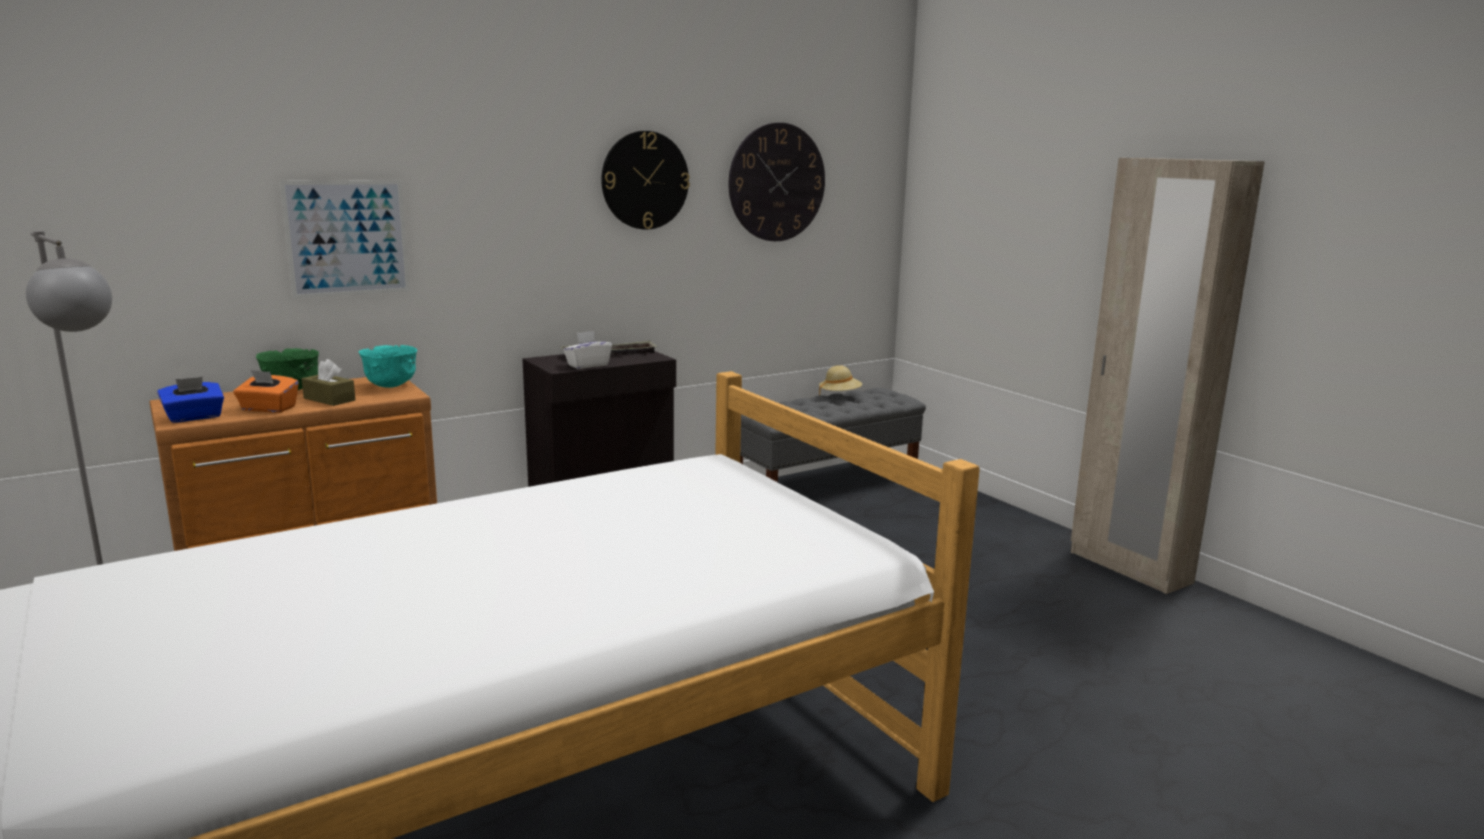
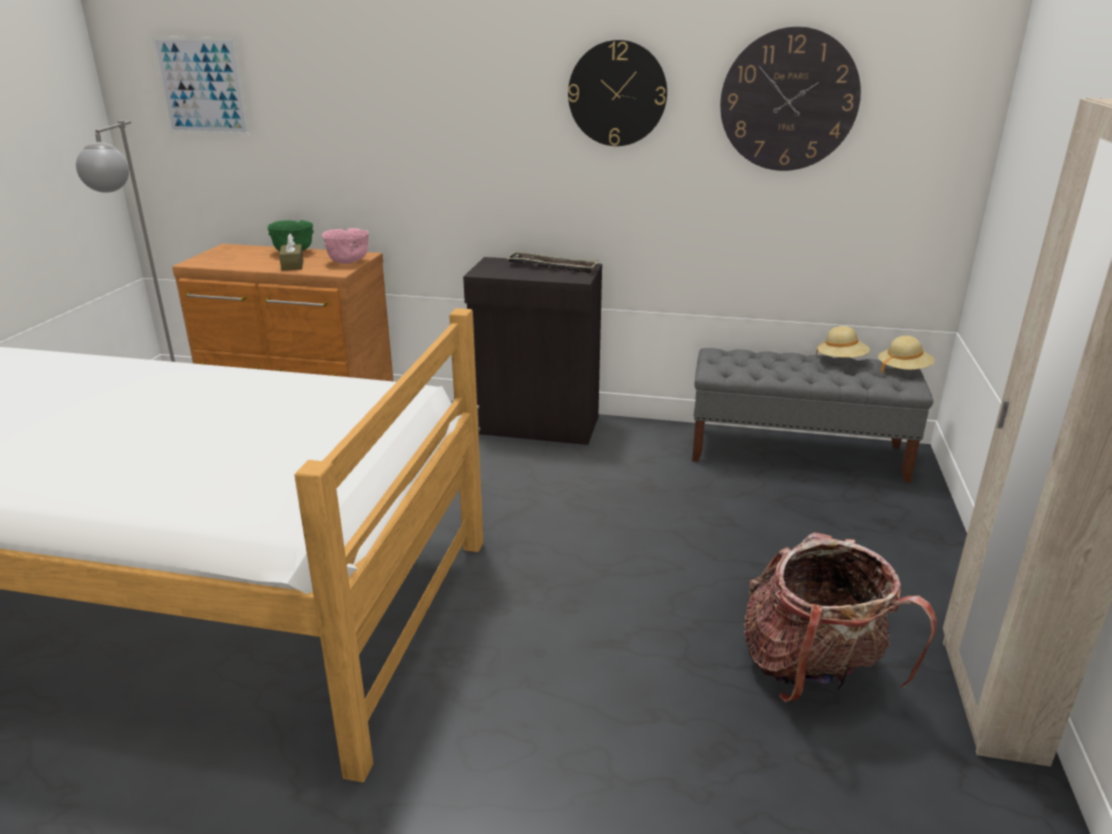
camera: 45 degrees right, 10 degrees up
blue tissue box [157,377,224,423] -> none
orange tissue box [233,370,299,413] -> none
picture [280,180,410,298] -> picture moved to [151,37,250,135]
turquoise bowl [359,345,417,388] -> pink bowl [322,228,369,264]
white tissue box [563,331,612,369] -> none
none -> backpack [743,532,937,703]
none -> beige hat [878,336,935,373]

